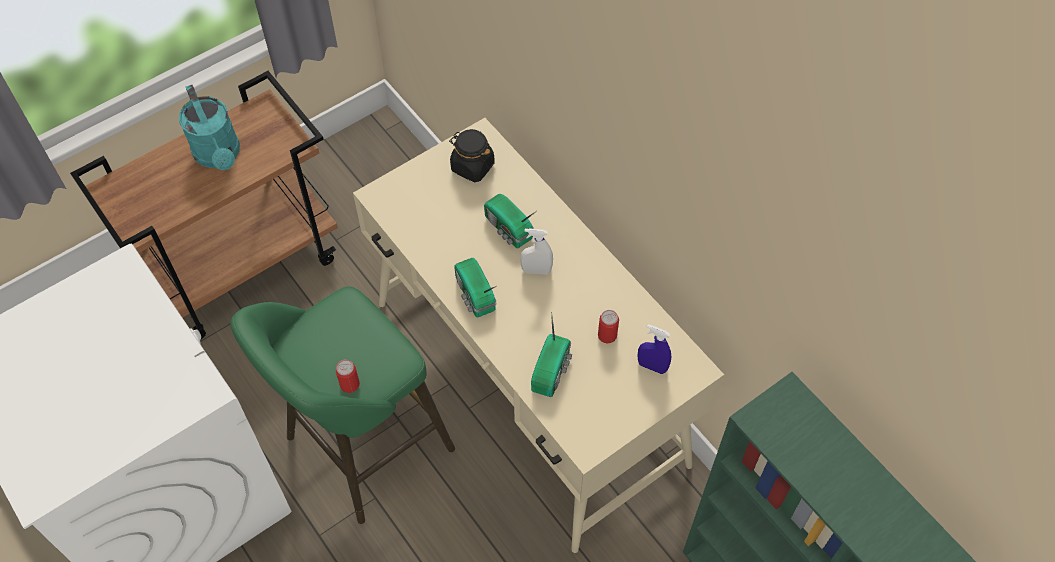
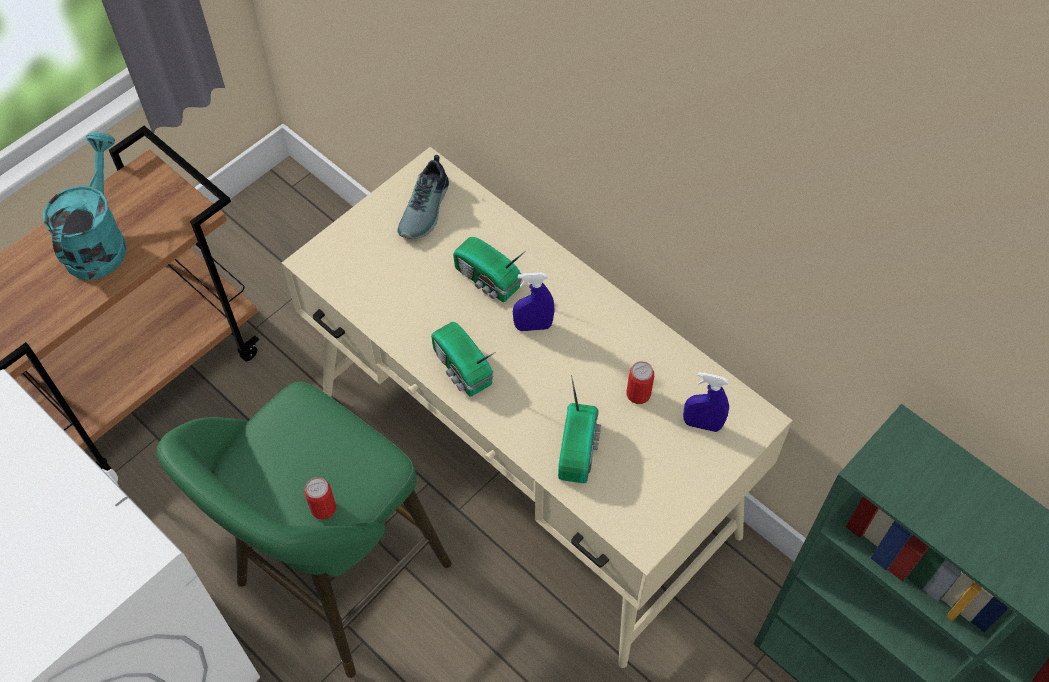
camera: 10 degrees left, 0 degrees up
turquoise watering can [179,85,240,170] -> turquoise watering can turned 135 degrees counterclockwise [43,132,126,280]
black jar [449,129,494,182] -> shoe [398,155,449,239]
white spray bottle [520,228,553,275] -> blue spray bottle [513,272,555,331]

